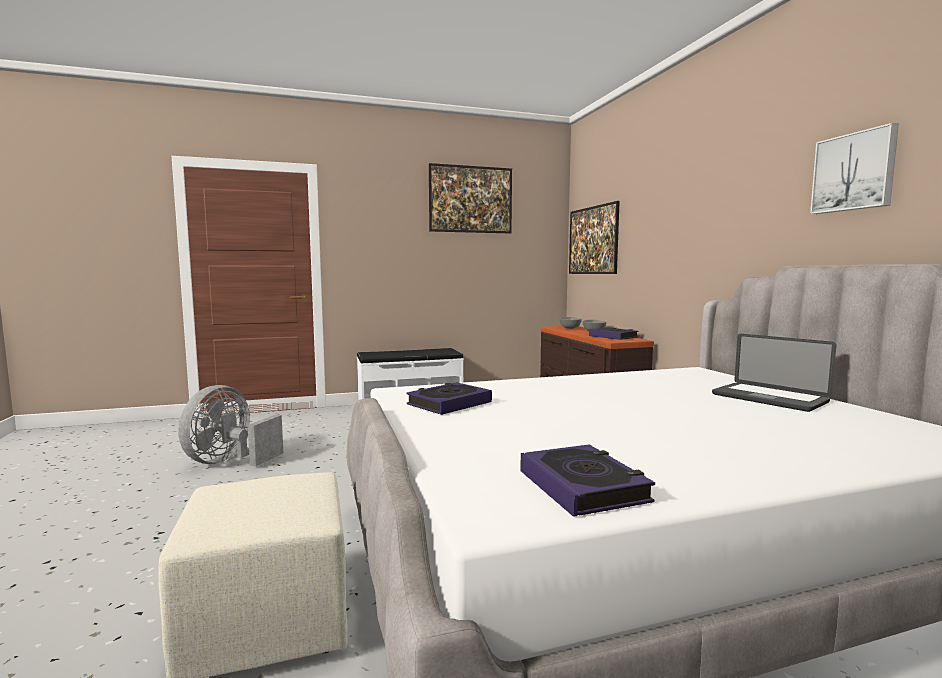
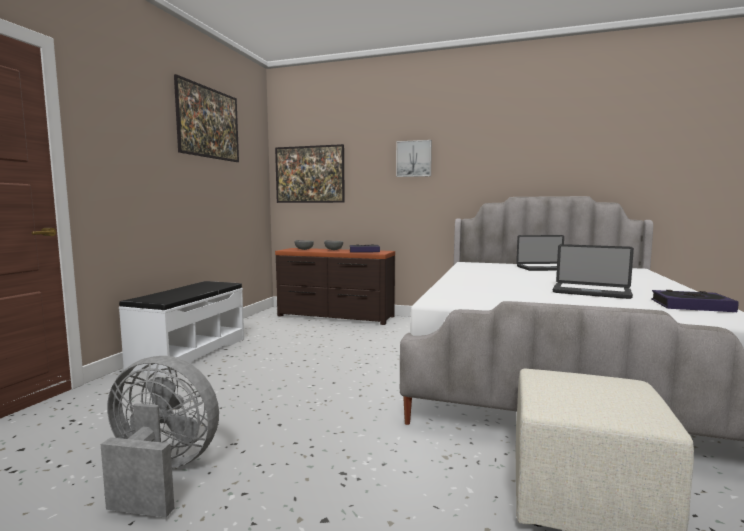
camera: 55 degrees left, 0 degrees up
grey fan [178,385,283,466] -> grey fan turned 135 degrees clockwise [101,356,219,517]
book [406,382,492,415] -> none
picture [810,123,899,214] -> picture moved to [396,140,432,177]
none -> laptop [553,244,634,299]

